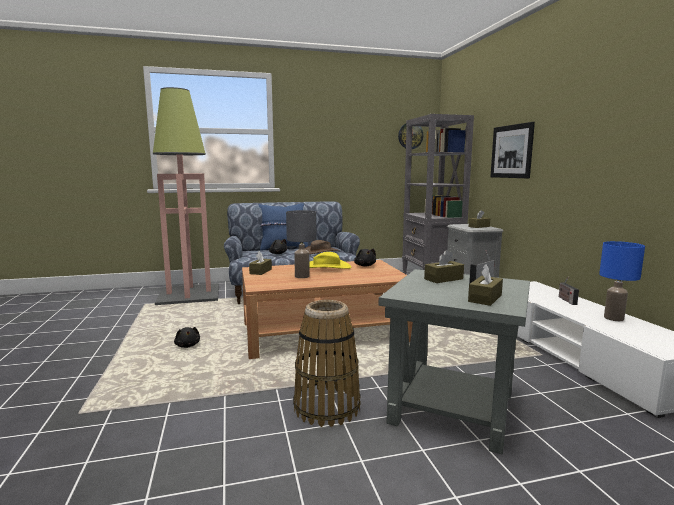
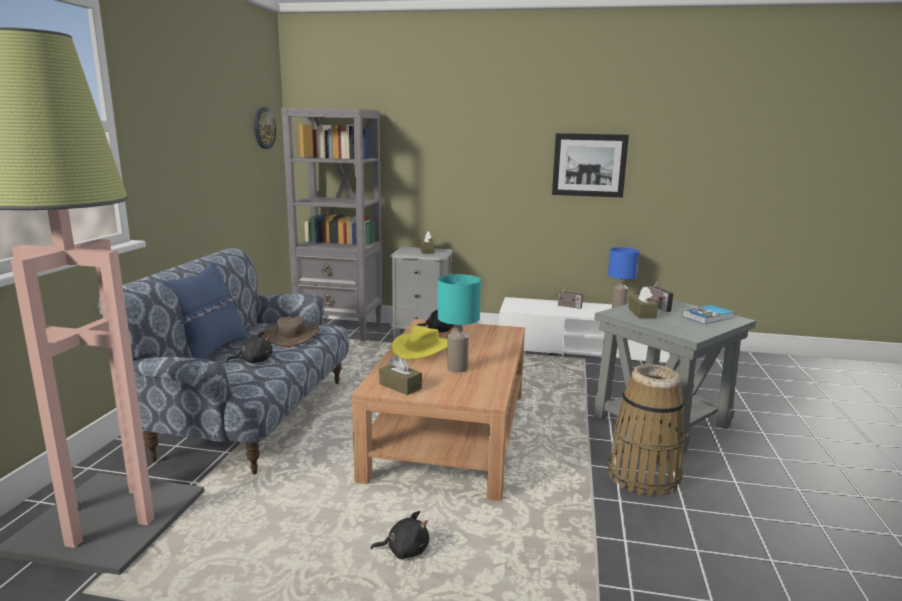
camera: 65 degrees left, 5 degrees up
grey table lamp [286,210,316,278] -> turquoise table lamp [438,274,481,373]
brown tissue box [468,264,503,306] -> book [682,305,734,324]
picture [491,122,535,178] -> picture moved to [552,133,629,198]

